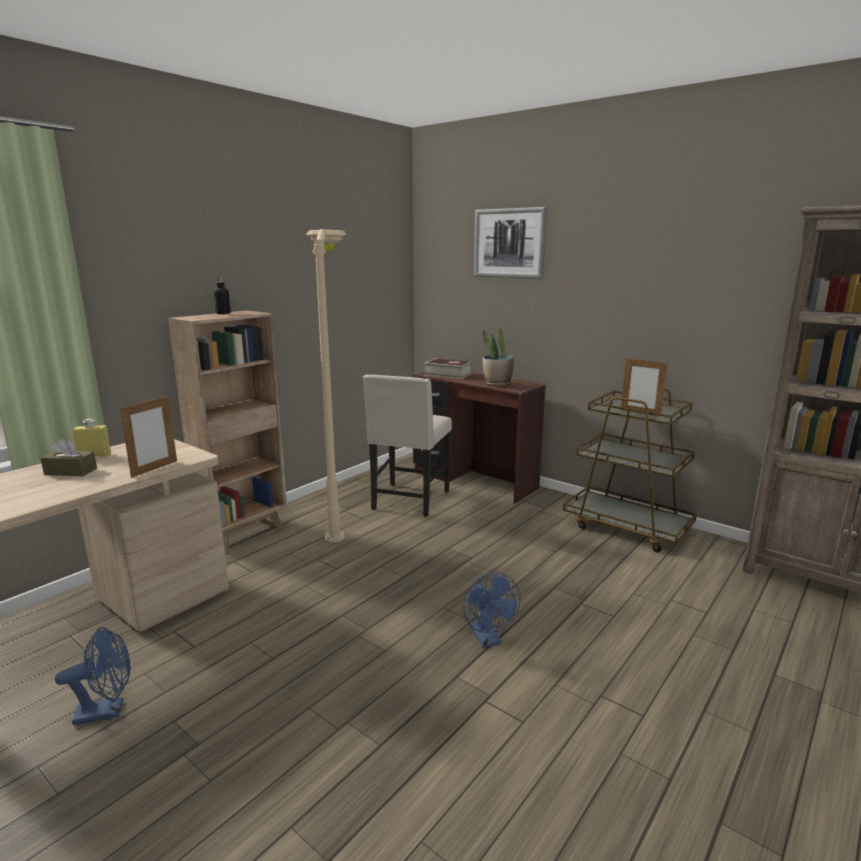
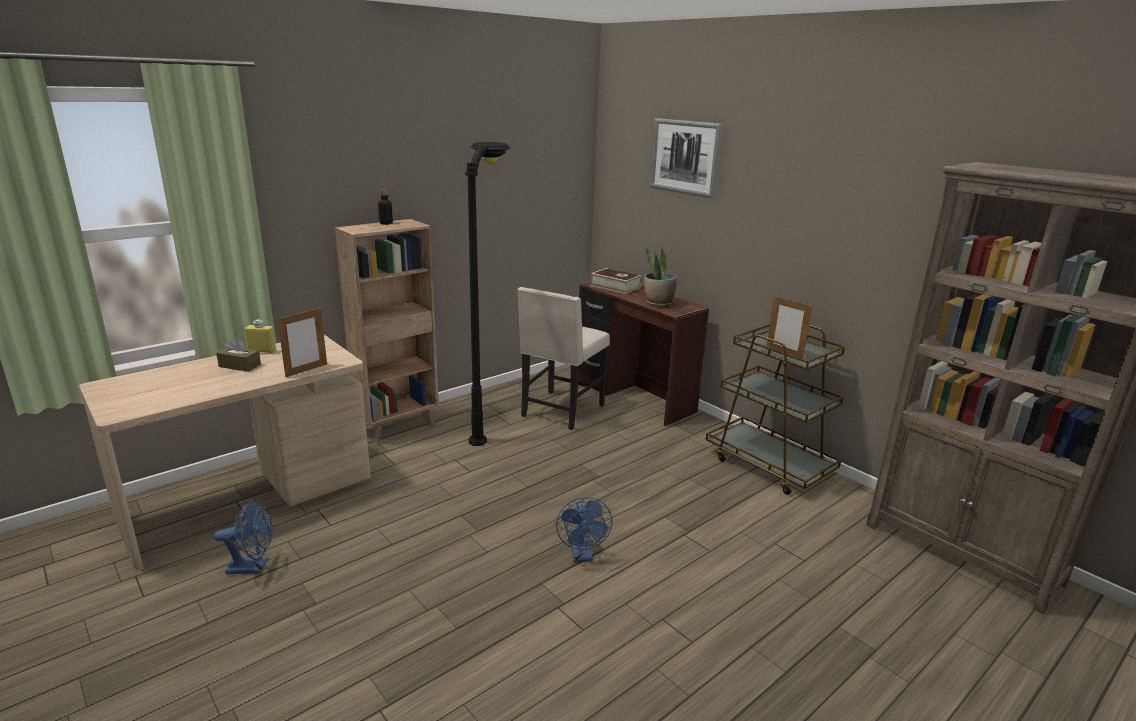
camera: 10 degrees right, 5 degrees up
beige floor lamp [306,229,347,543] -> black floor lamp [465,142,510,446]

